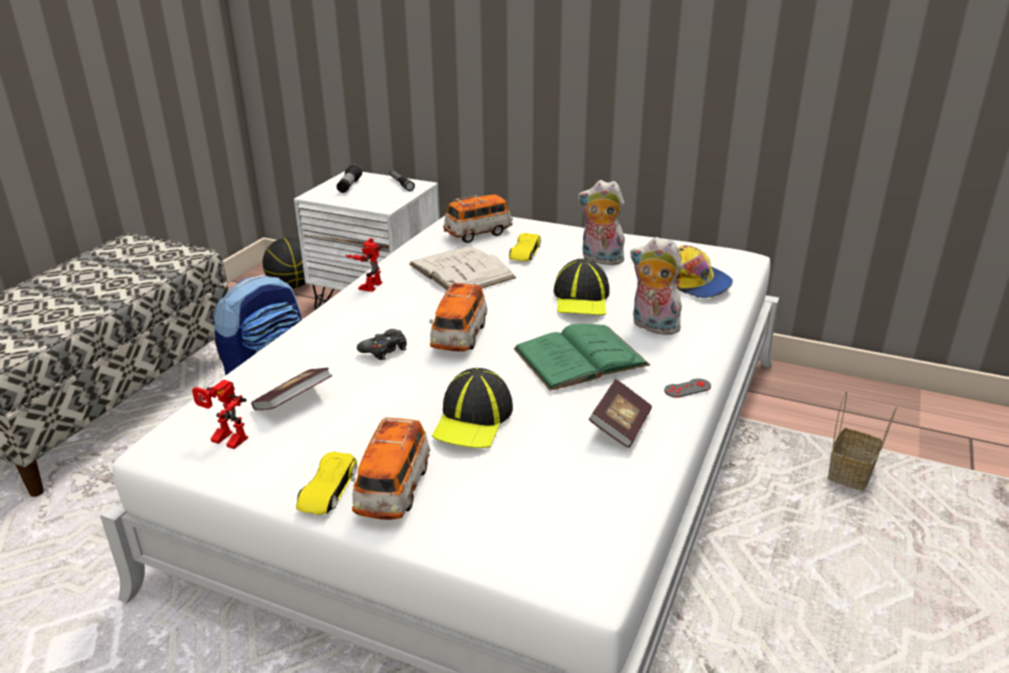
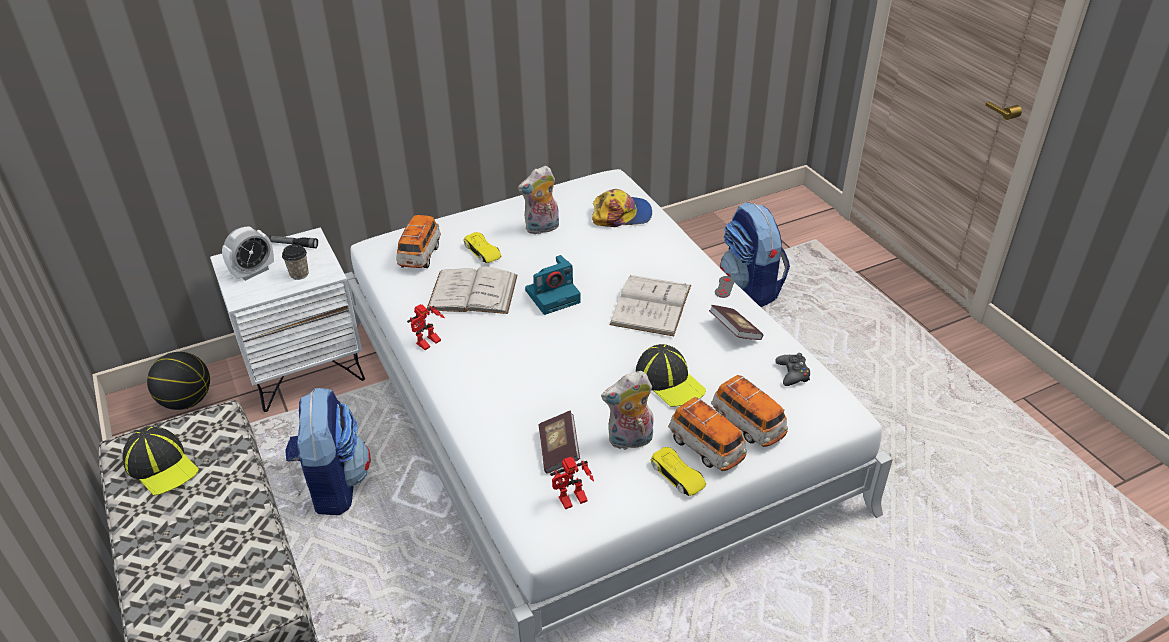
camera: 50 degrees left, 10 degrees up
flashlight [337,164,362,193] -> alarm clock [222,226,274,281]
toy robot [345,238,382,292] -> toy robot turned 105 degrees counterclockwise [407,304,445,350]
black game controller [357,329,407,360] -> black game controller moved to [775,353,810,386]
toy car [429,281,488,351] -> toy car moved to [711,375,788,447]
green book [513,324,650,391] -> white book [609,275,691,336]
cap [554,259,610,315] -> cap moved to [122,427,199,496]
plush toy [630,237,683,335] -> plush toy moved to [601,371,653,450]
basket [828,391,897,491] -> backpack [720,202,790,307]
none -> cup [282,244,309,280]
none -> camera [525,255,581,315]

